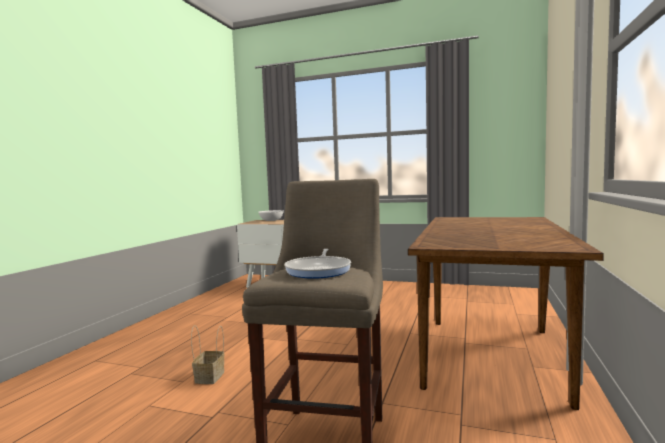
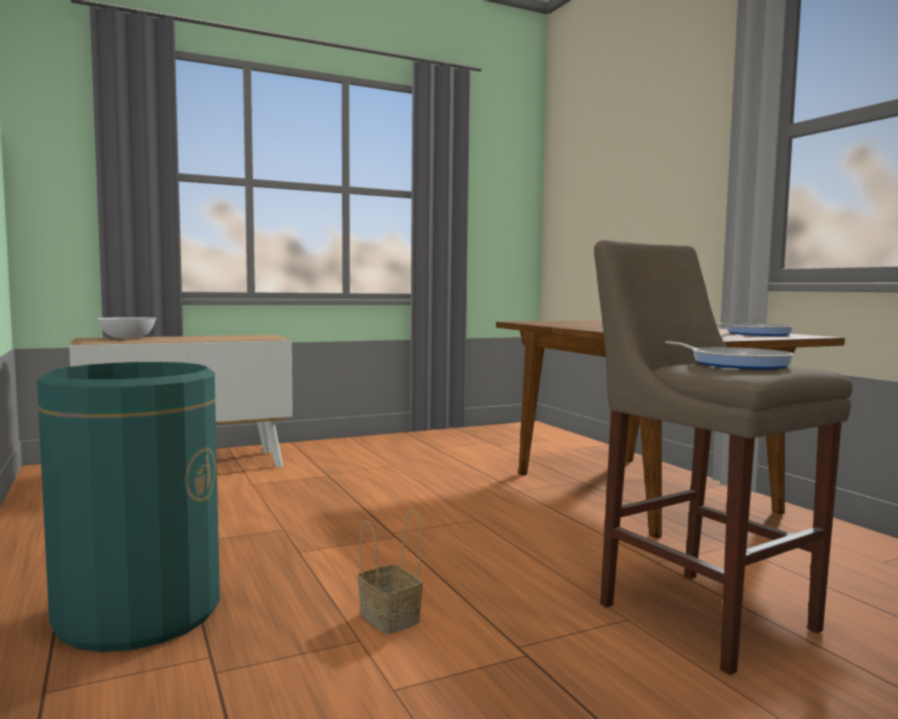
camera: 45 degrees left, 0 degrees up
none -> green trash can [37,362,220,652]
none -> frying pan [716,323,793,336]

